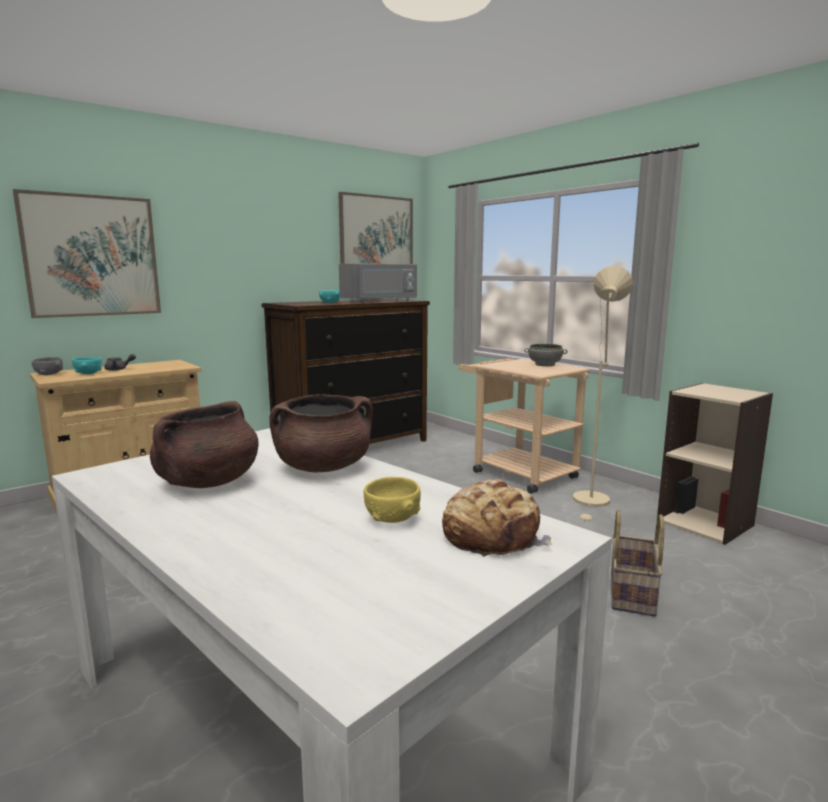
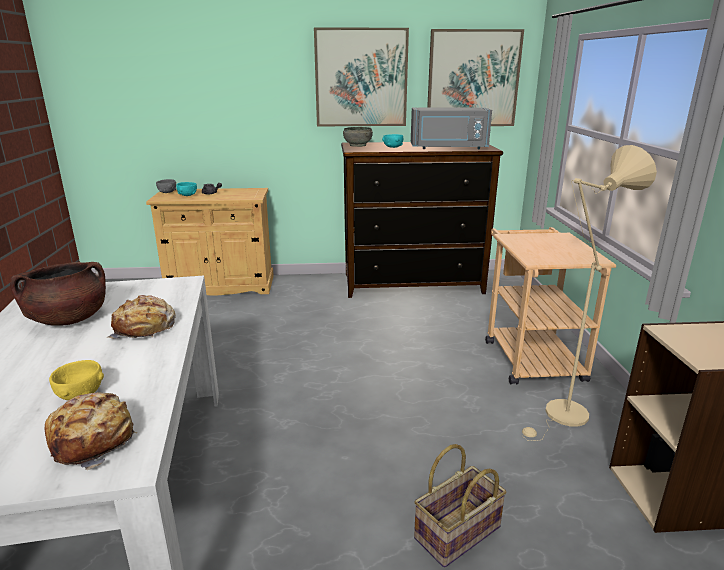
camera: 35 degrees right, 10 degrees up
picture [13,189,161,318] -> picture moved to [314,27,409,127]
brown cooking pot [269,394,373,472] -> bread [107,295,176,339]
grey bowl [524,344,567,366] -> grey bowl moved to [343,127,373,147]

